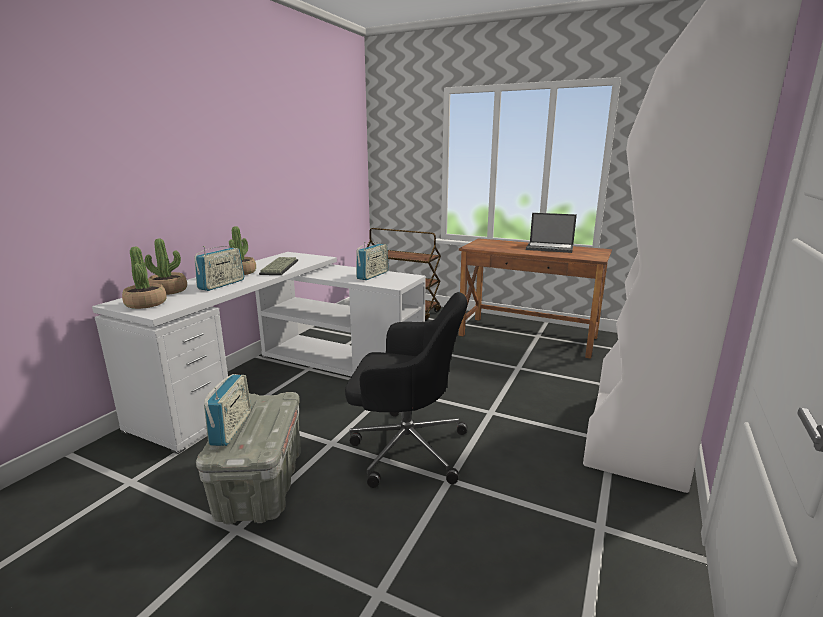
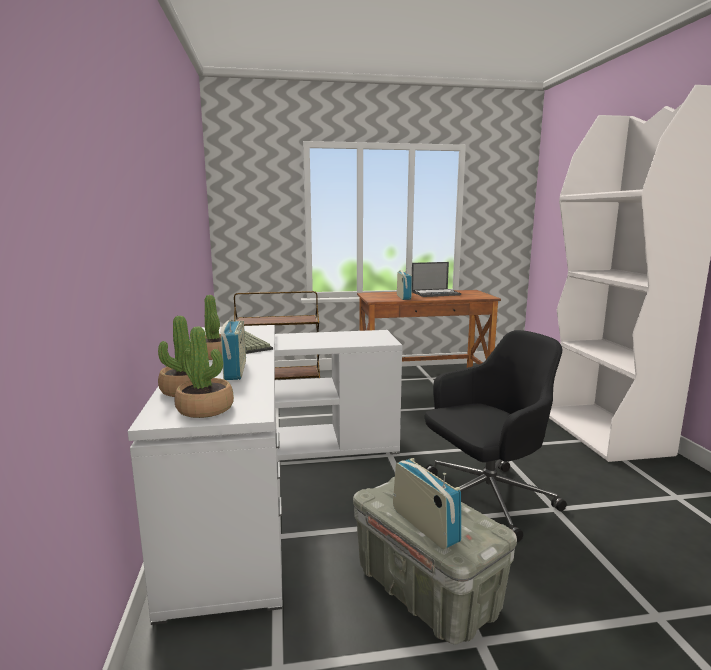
camera: 35 degrees left, 5 degrees down
radio [356,242,389,280] -> radio moved to [397,268,412,300]

